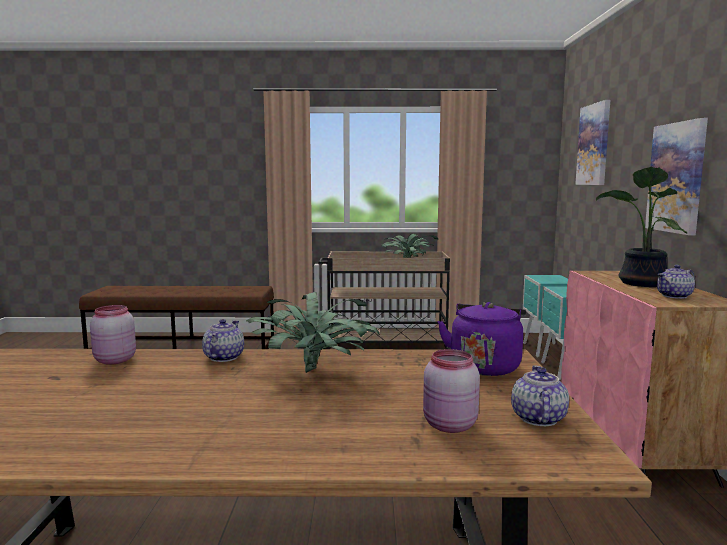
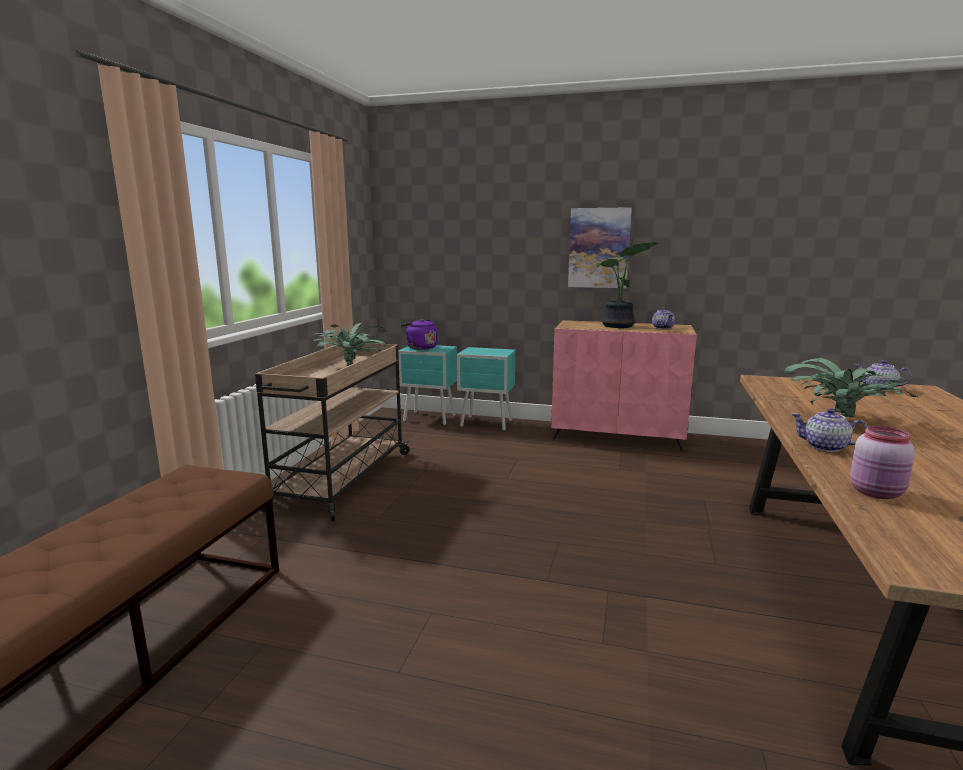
camera: 75 degrees left, 5 degrees up
pink jar [423,349,480,433] -> none
purple kettle [438,302,526,376] -> purple kettle moved to [400,319,437,350]
picture [575,100,610,185] -> none

